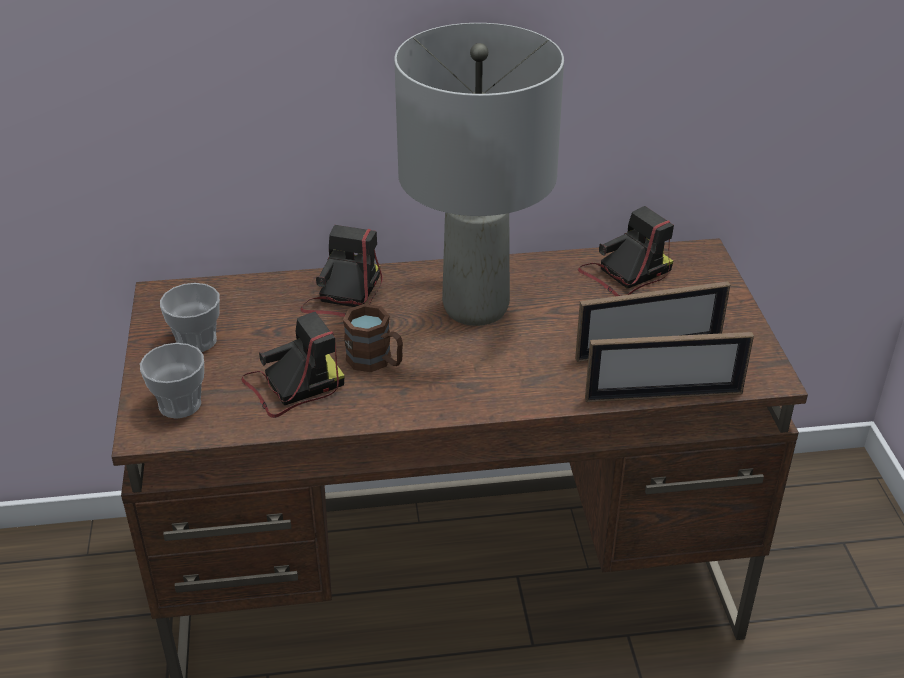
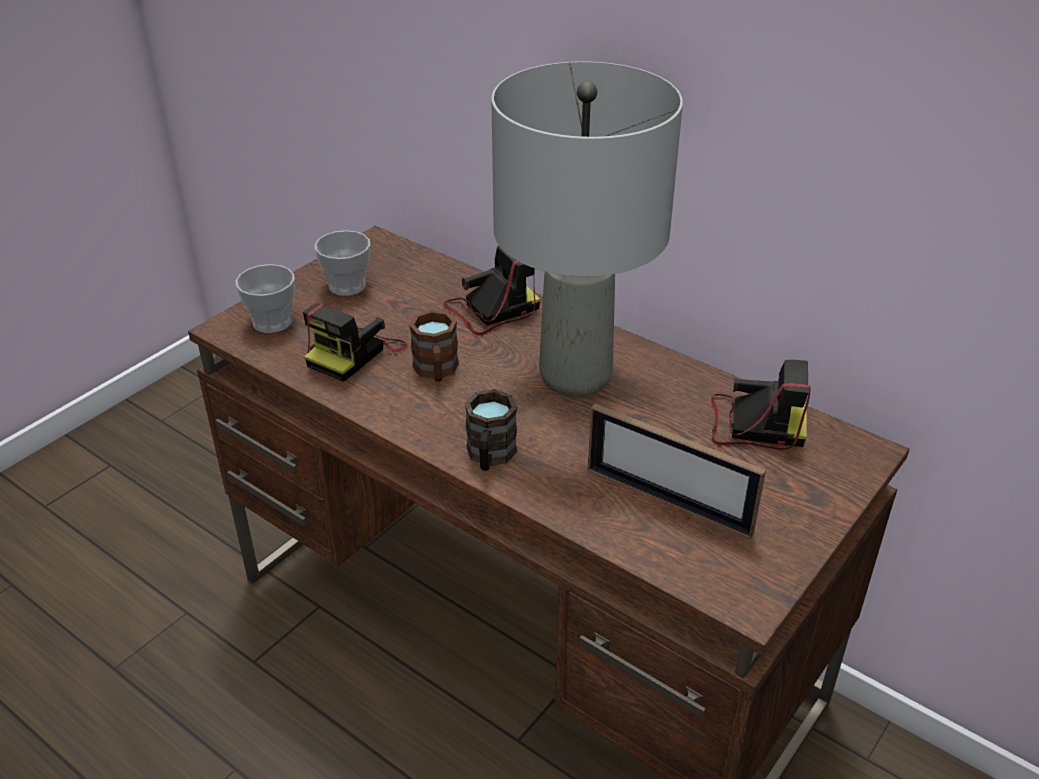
camera: 45 degrees right, 0 degrees up
camera [241,312,345,418] -> camera turned 105 degrees clockwise [303,303,407,382]
picture frame [585,332,754,402] -> none
none -> brown mug [465,389,517,471]

